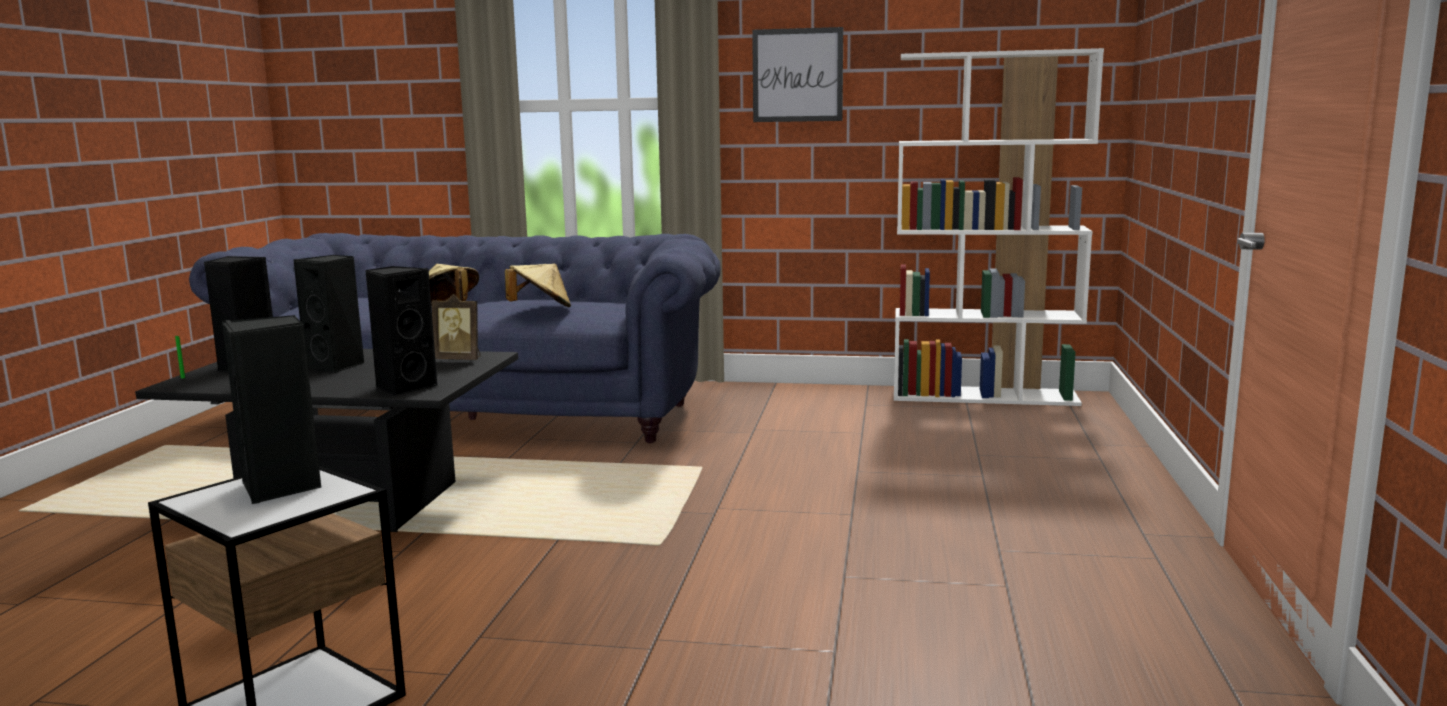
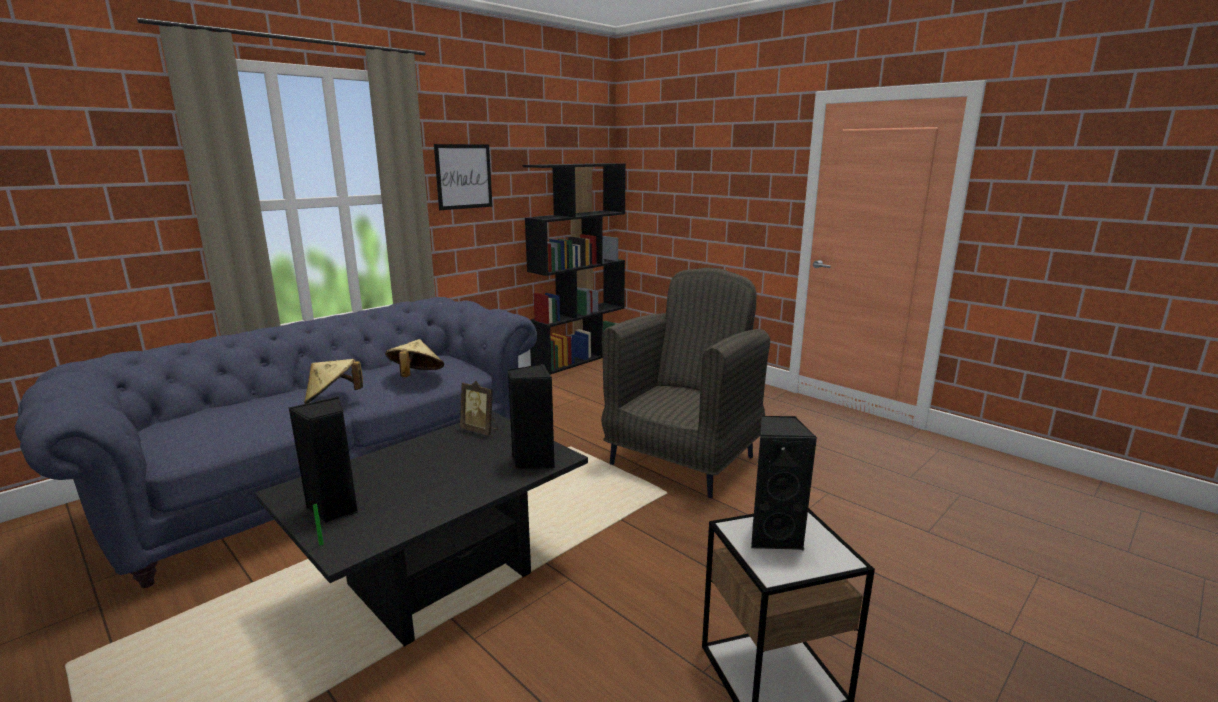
camera: 55 degrees left, 5 degrees up
black speaker [294,255,365,373] -> none
picture frame [432,294,481,360] -> picture frame turned 75 degrees clockwise [460,381,498,435]
white bookcase [894,48,1104,406] -> black bookcase [523,163,626,375]
none -> grey armchair [601,268,770,498]

